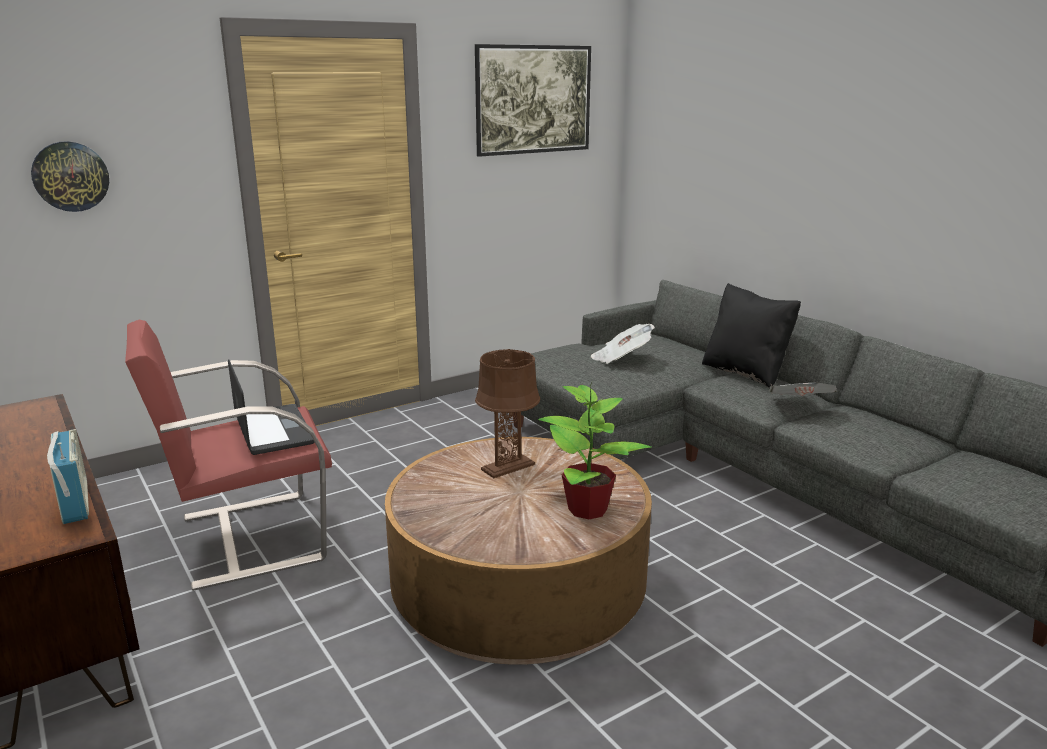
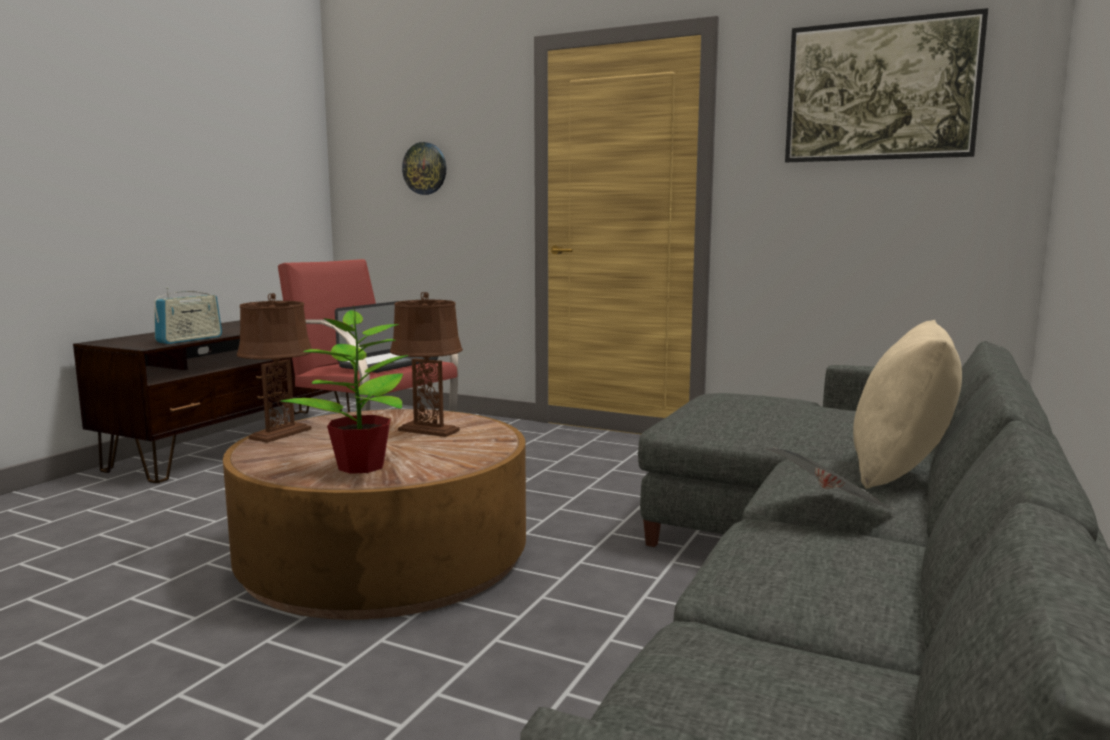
camera: 60 degrees right, 10 degrees down
newspaper [591,324,655,364] -> none
black pillow [702,283,801,388] -> beige pillow [853,320,962,489]
none -> brown table lamp [237,293,312,443]

